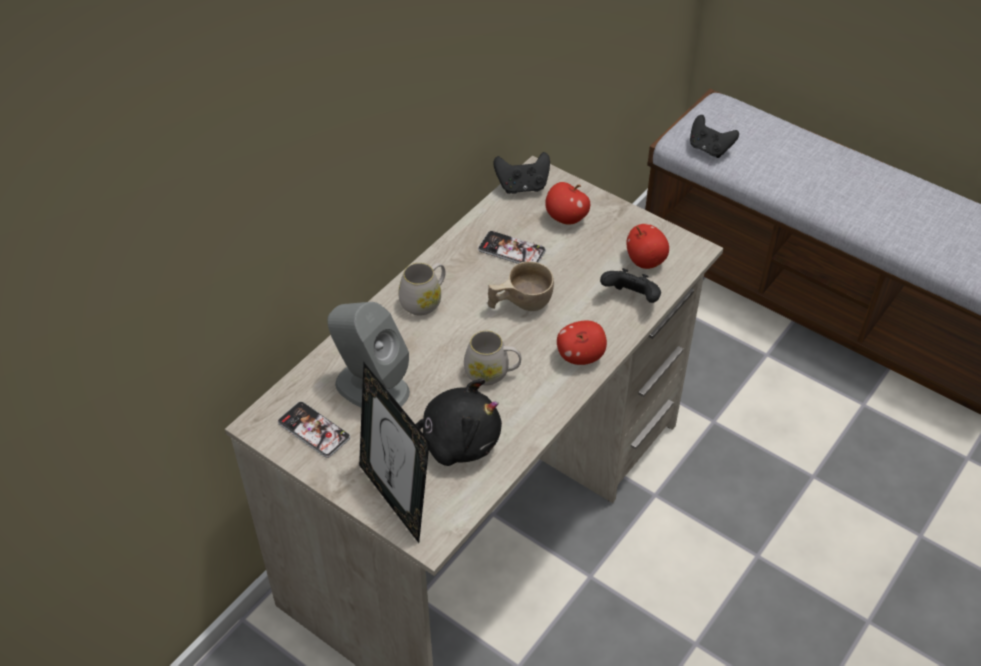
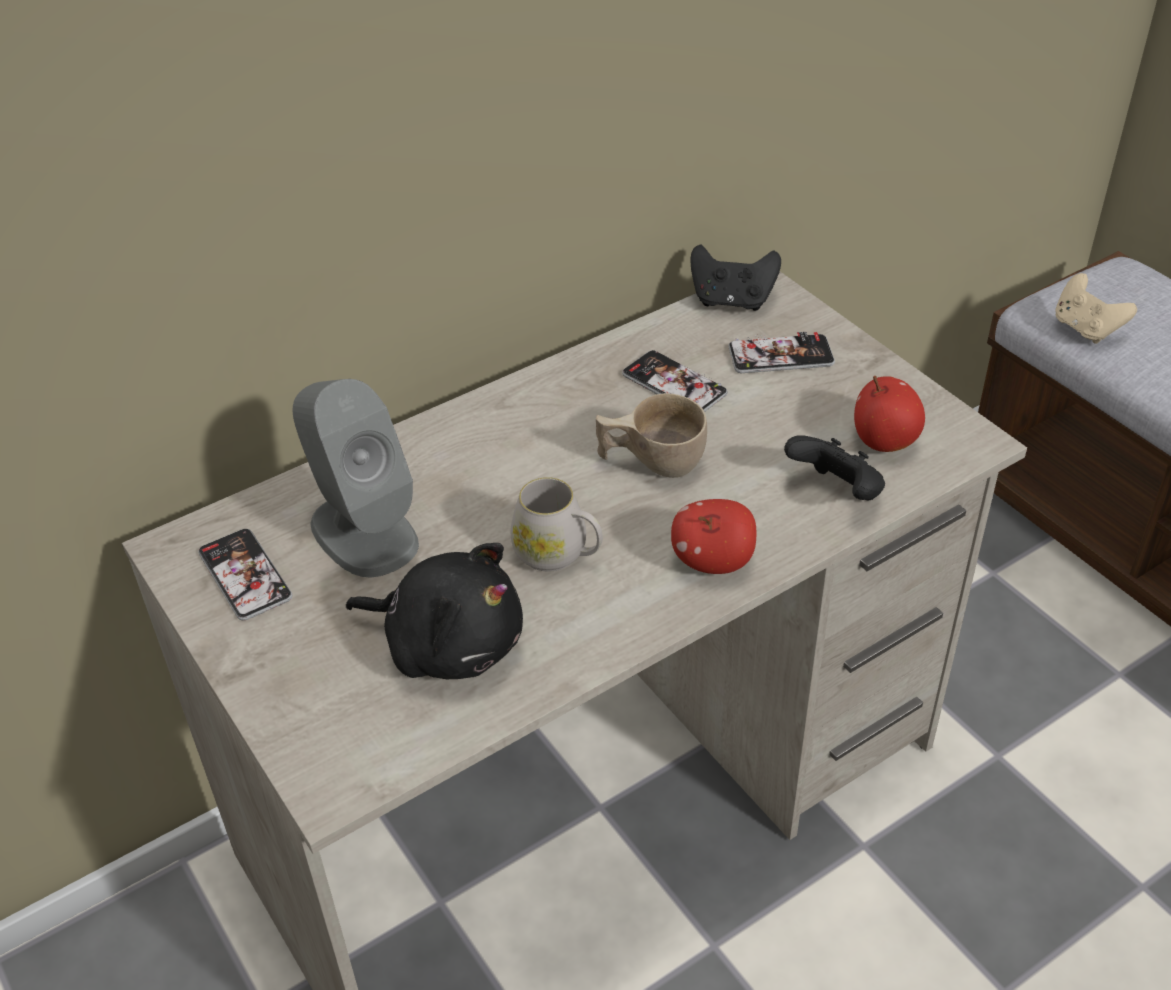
camera: 20 degrees right, 5 degrees down
picture frame [359,363,430,543] -> none
white mug [398,263,445,316] -> none
apple [545,182,590,225] -> phone [728,332,835,373]
black game controller [690,115,739,158] -> beige game controller [1055,273,1137,344]

